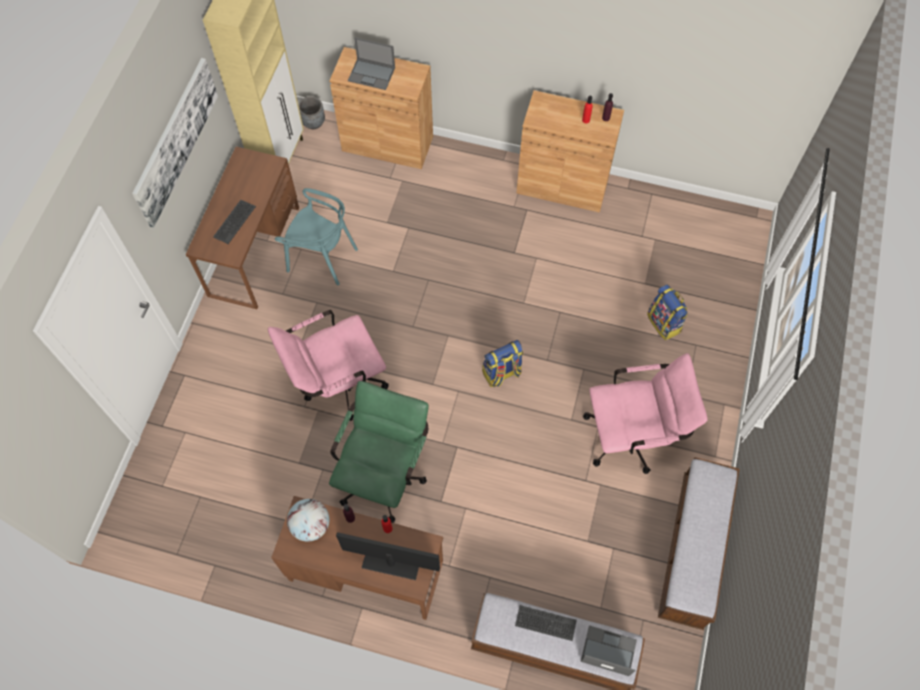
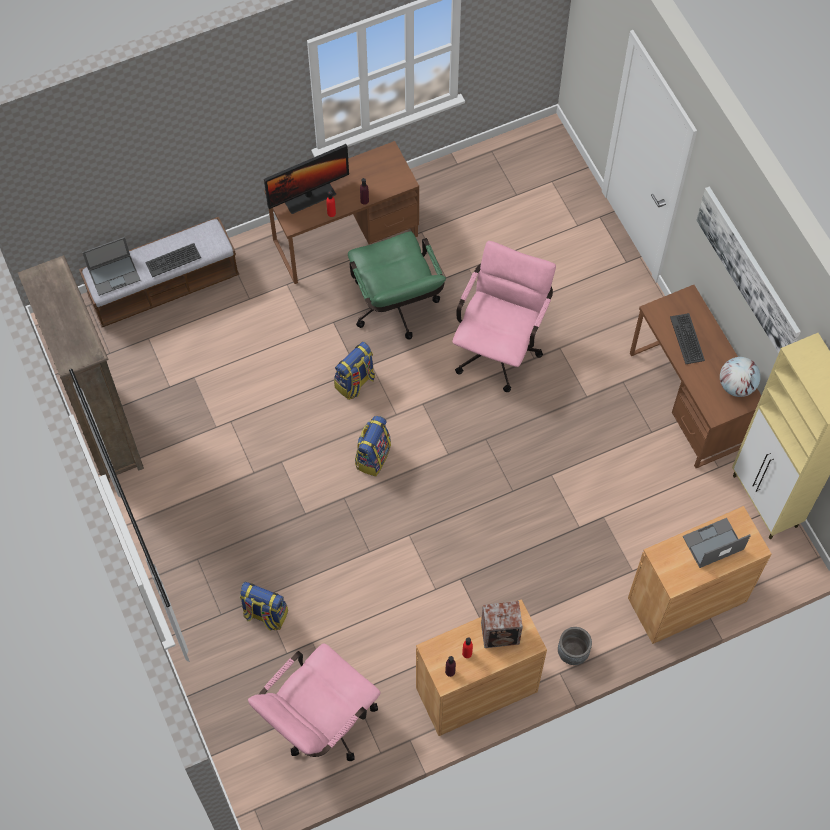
camera: 140 degrees right, 0 degrees up
turquoise chair [275,188,358,285] -> none
globe [287,499,329,542] -> globe moved to [720,357,761,397]
grey planter [298,97,325,129] -> grey planter moved to [558,627,592,665]
pink office chair [583,353,707,474] -> pink office chair moved to [248,643,380,761]
bench [658,457,739,630] -> brown bookcase [18,255,144,482]
none -> backpack [334,342,375,400]
none -> speaker [481,601,523,648]

